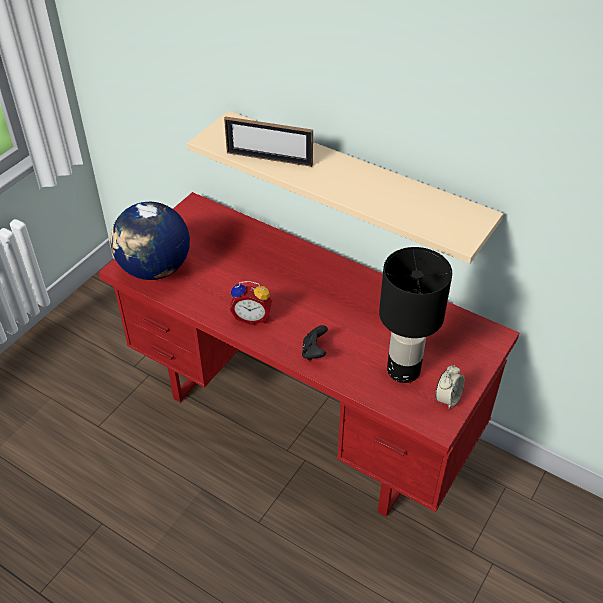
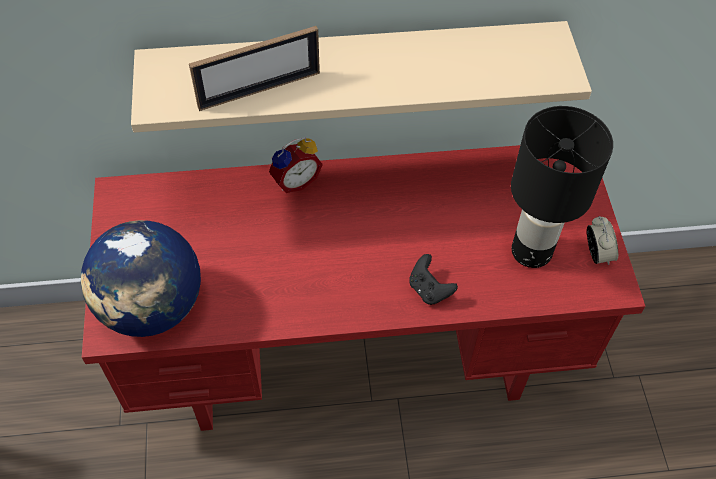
camera: 40 degrees left, 10 degrees up
alarm clock [230,281,272,325] -> alarm clock moved to [269,137,323,193]

